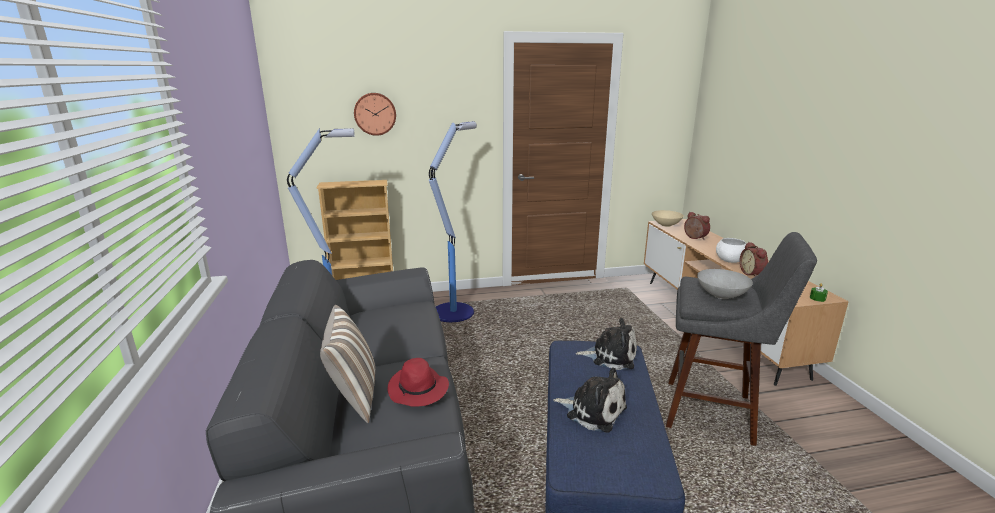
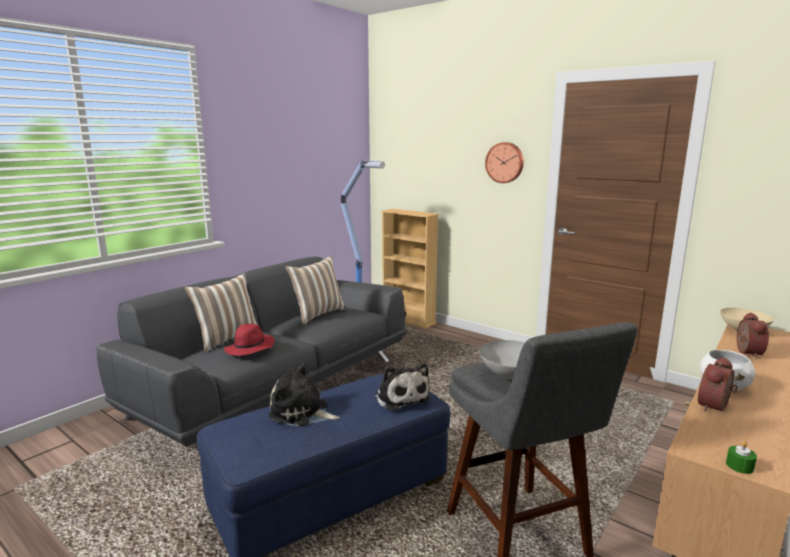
camera: 50 degrees right, 5 degrees down
wall clock [354,93,396,136] -> wall clock moved to [485,142,524,183]
floor lamp [429,121,477,322] -> none
plush toy [553,368,627,433] -> plush toy turned 120 degrees clockwise [268,363,339,427]
none -> pillow [286,256,346,324]

